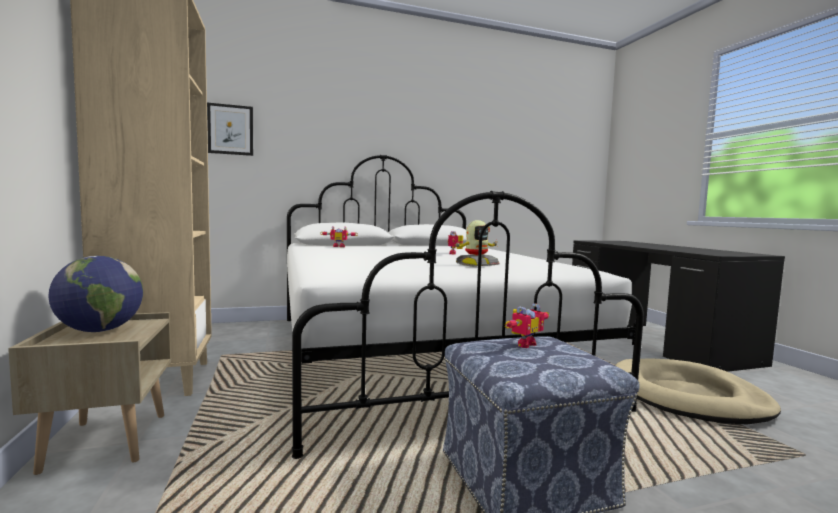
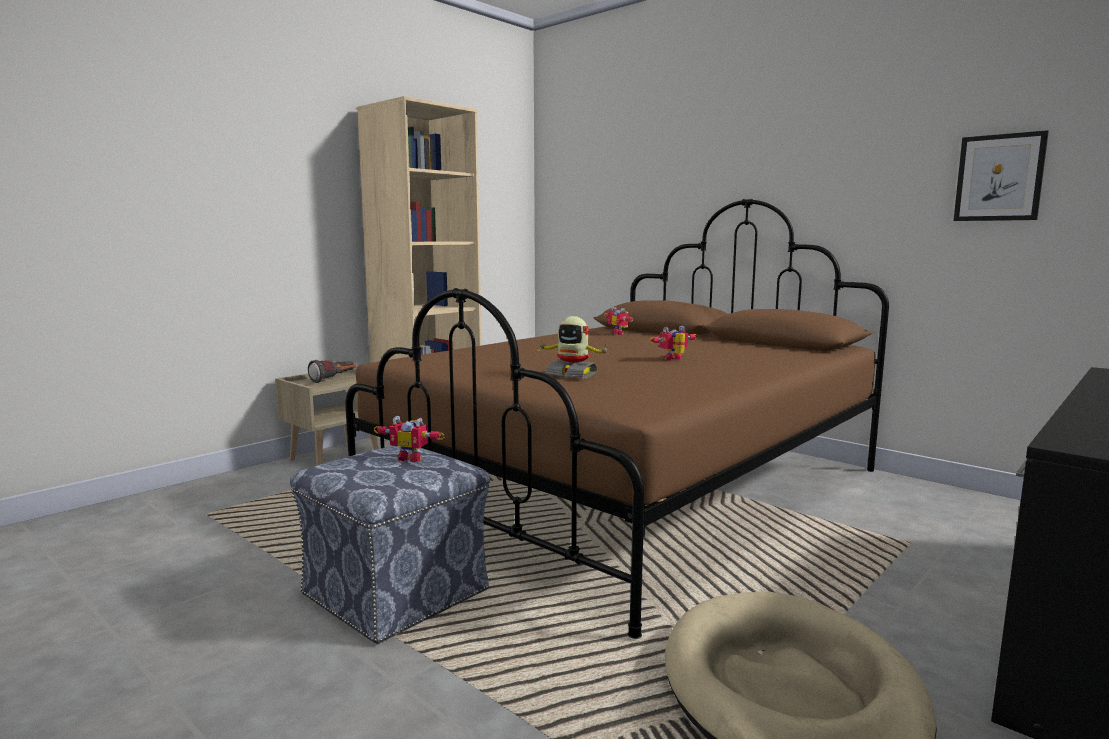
camera: 60 degrees right, 5 degrees up
globe [48,256,143,332] -> flashlight [308,360,356,383]
picture [207,103,253,156] -> picture moved to [954,130,1049,221]
white bed [287,155,644,459] -> brown bed [345,199,889,639]

